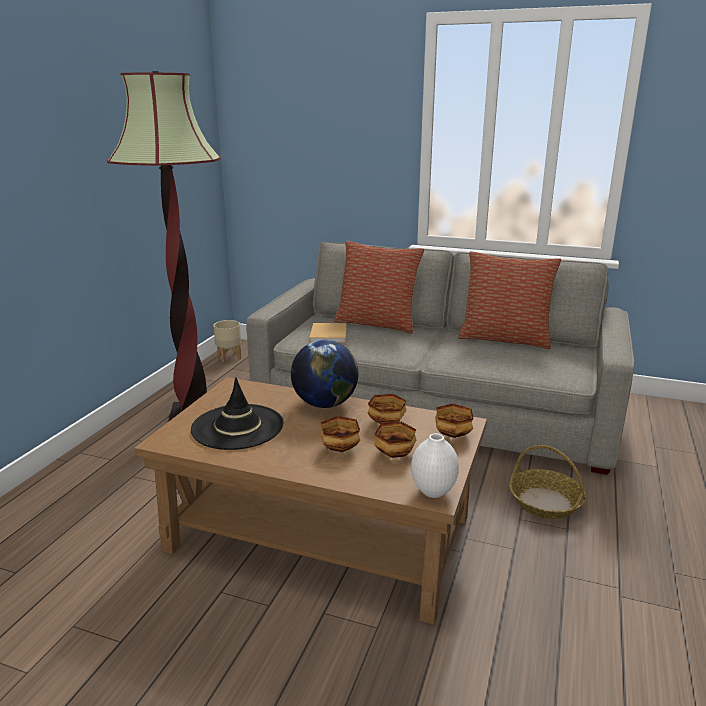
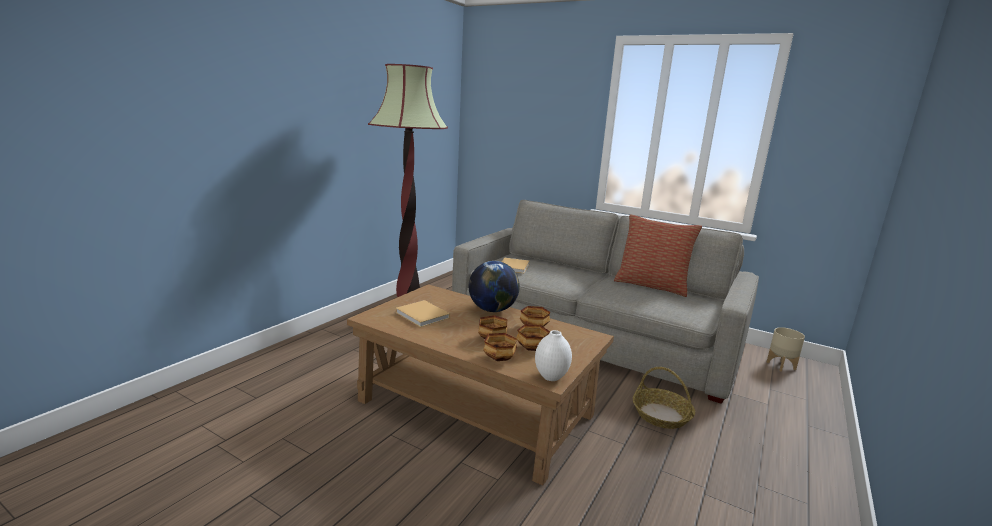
camera: 10 degrees right, 5 degrees down
black hat [191,378,284,450] -> beige book [396,300,450,327]
beige planter [213,320,241,363] -> beige planter moved to [766,327,805,372]
pillow [334,241,424,334] -> none
bowl [435,404,473,438] -> bowl moved to [483,333,517,361]

